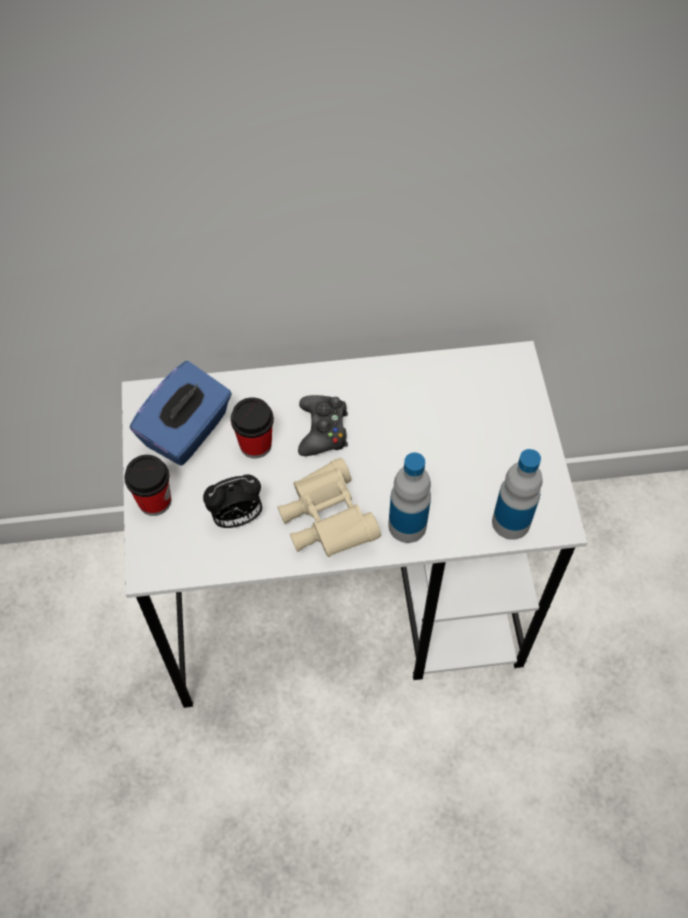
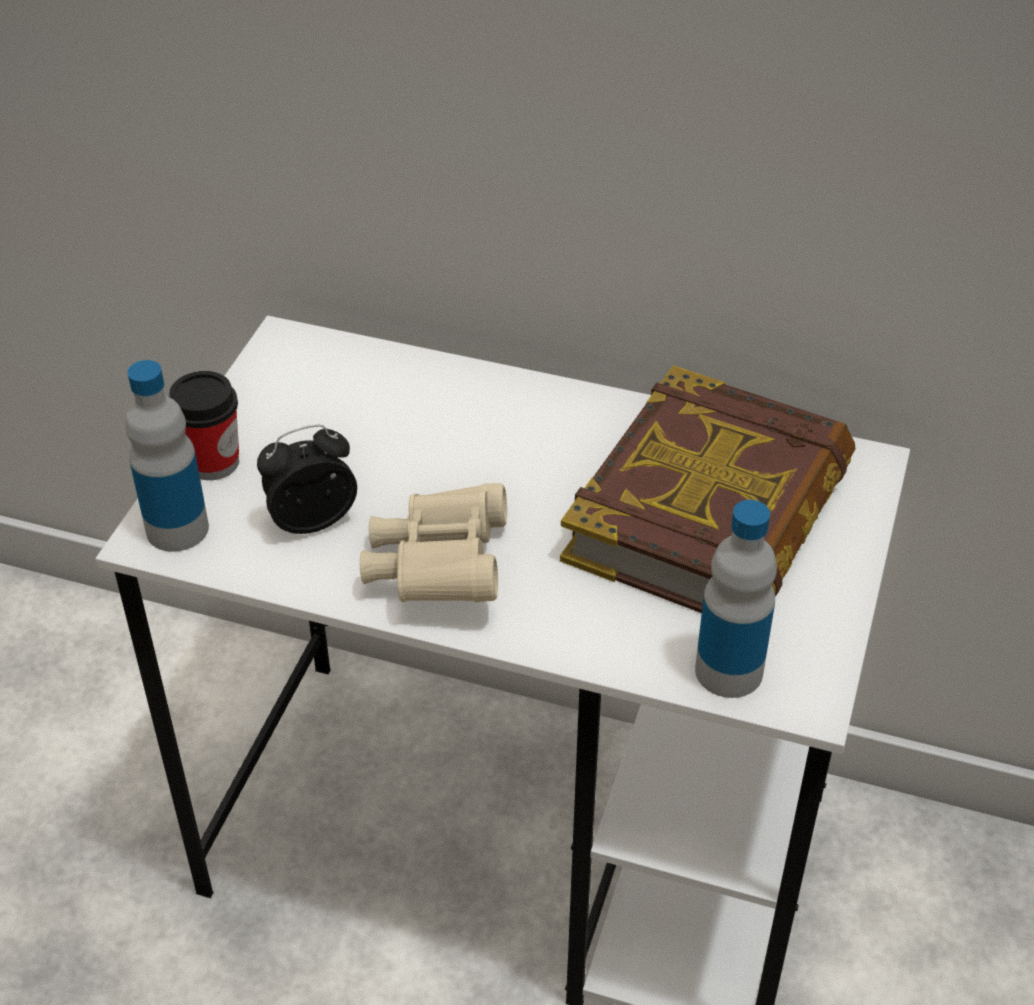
camera: 25 degrees right, 15 degrees down
blue tissue box [130,361,232,465] -> none
alarm clock [203,474,262,528] -> alarm clock turned 150 degrees clockwise [257,425,357,534]
cup [231,397,274,459] -> none
black game controller [298,395,348,456] -> none
bottle [388,453,431,543] -> bottle moved to [125,360,209,552]
none -> book [560,365,855,613]

